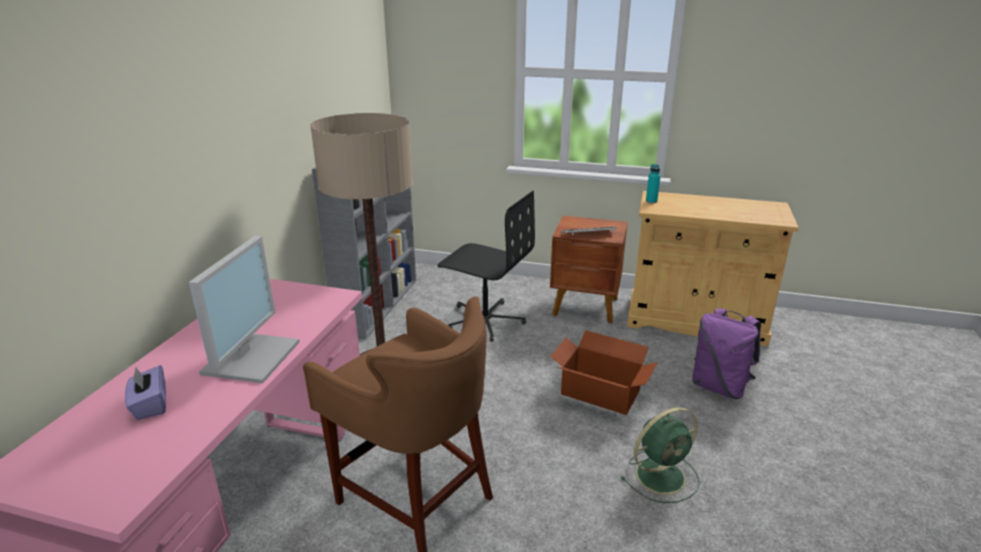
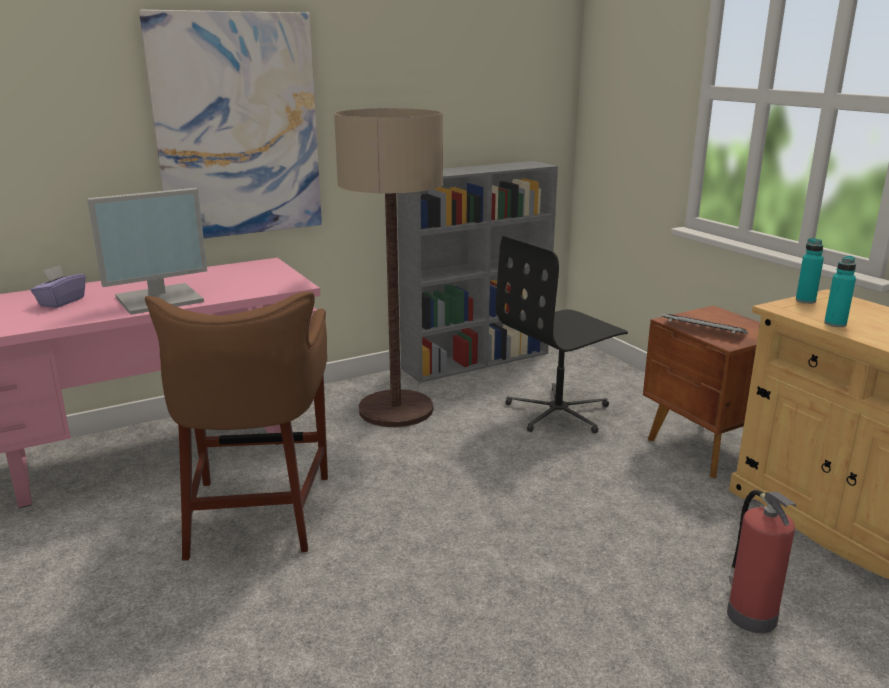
camera: 45 degrees right, 5 degrees down
black office chair [437,191,535,342] -> black office chair turned 75 degrees clockwise [496,236,628,434]
cardboard box [550,330,658,415] -> none
green fan [621,407,700,503] -> none
purple backpack [692,309,761,399] -> fire extinguisher [727,490,796,633]
none -> picture [139,10,322,238]
none -> turquoise bottle [824,256,856,327]

